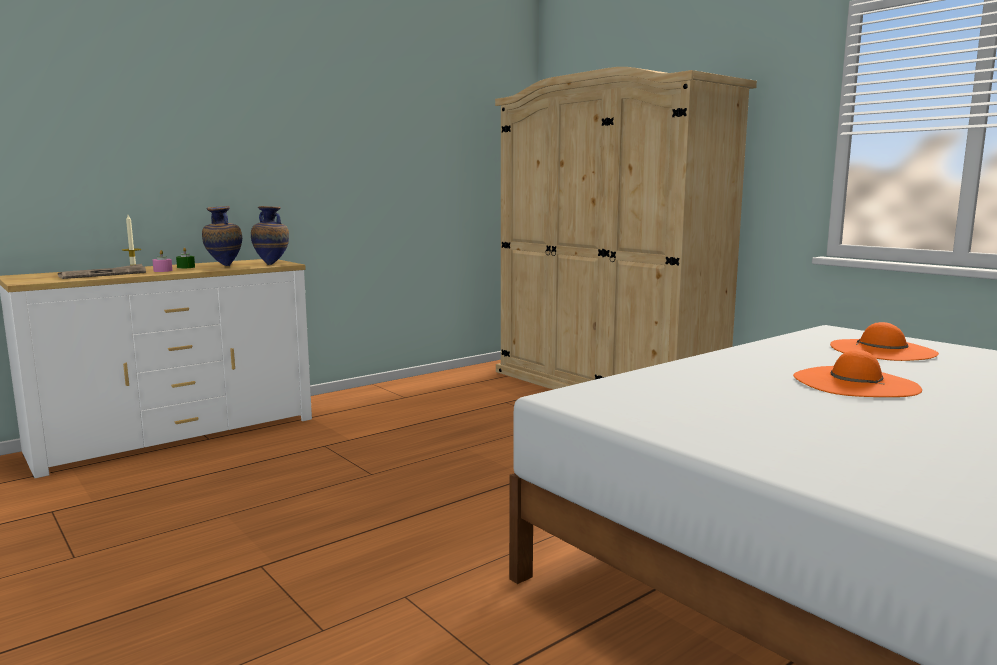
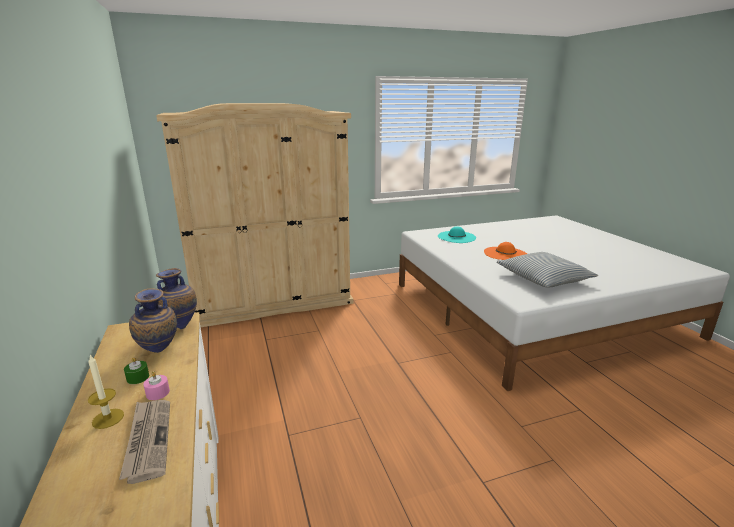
camera: 70 degrees left, 10 degrees up
orange hat [830,322,939,361] -> turquoise hat [438,226,476,243]
none -> pillow [497,252,598,288]

